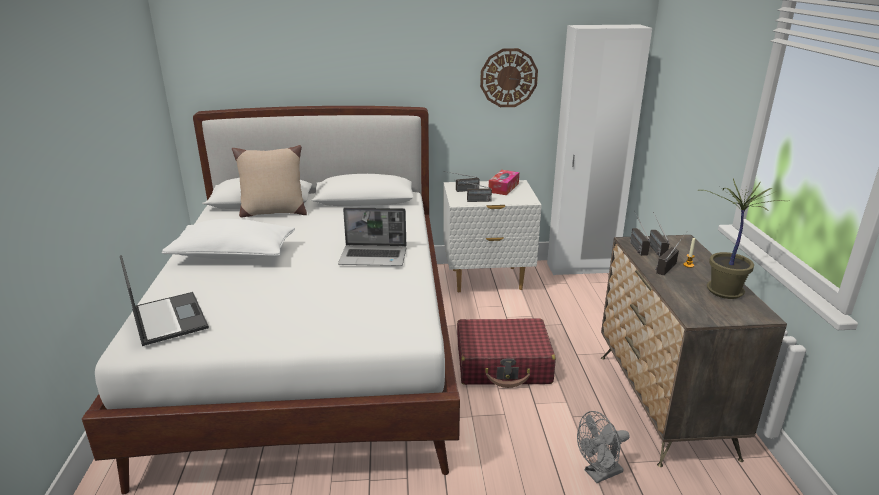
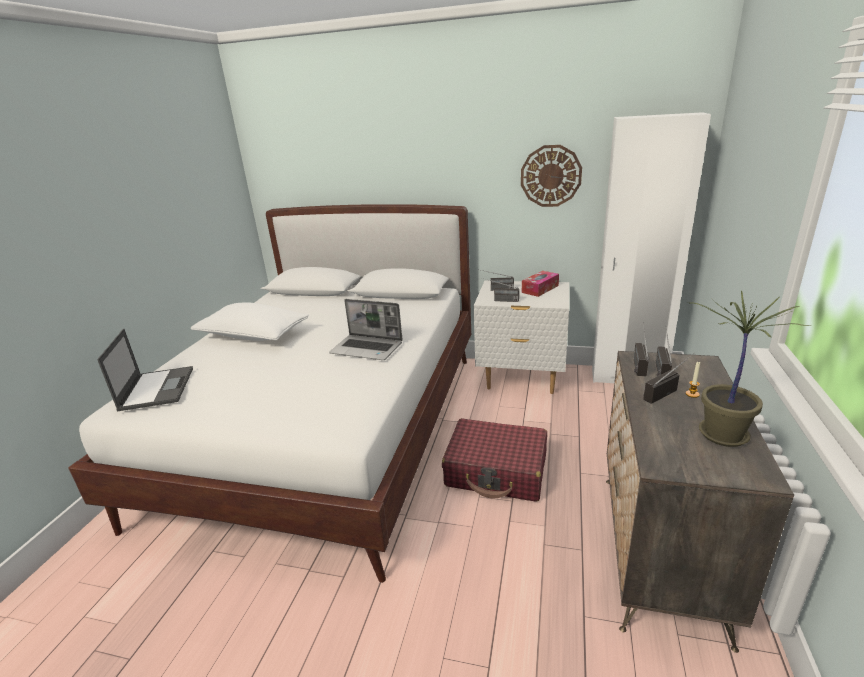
camera: 20 degrees right, 0 degrees up
beige pillow [232,145,307,217] -> none
grey fan [577,411,630,483] -> none

